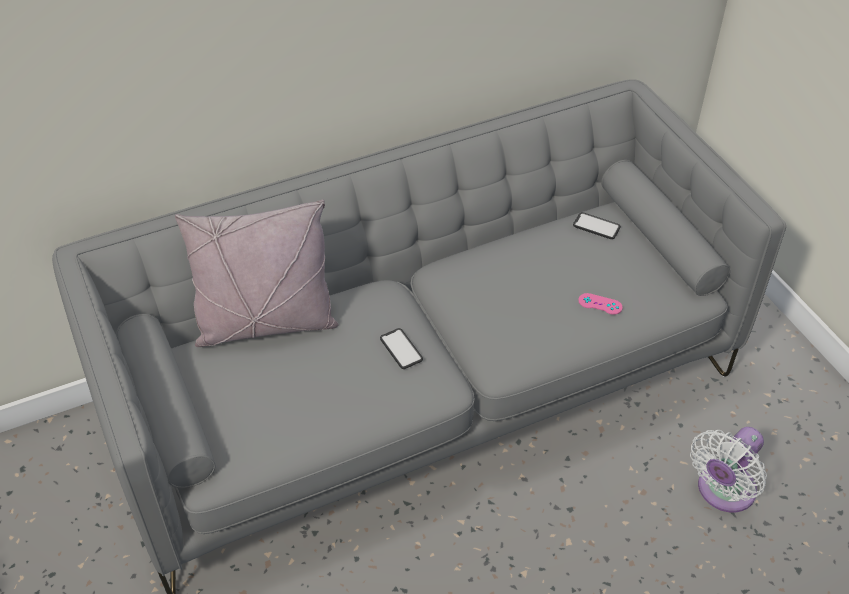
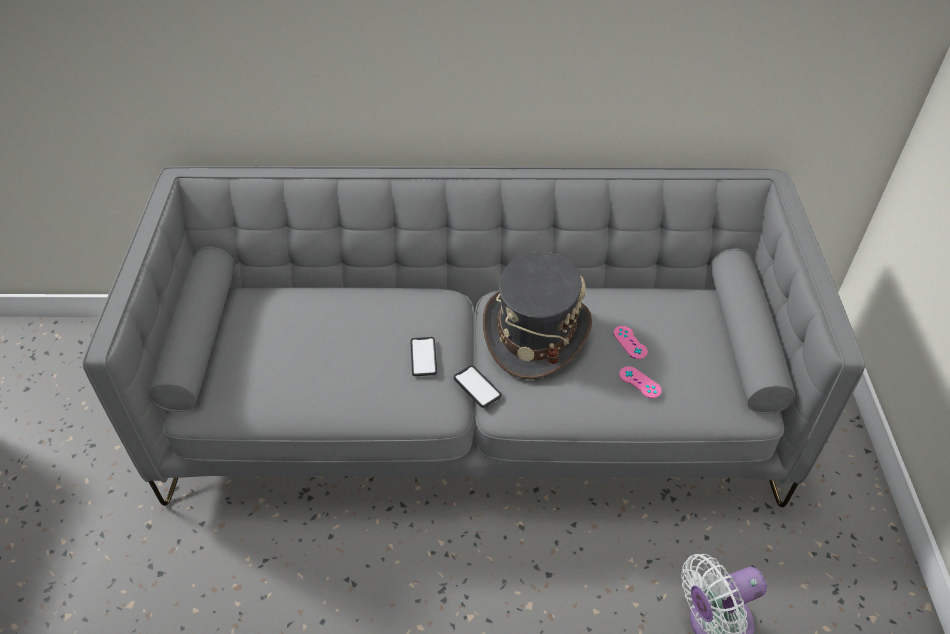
camera: 25 degrees right, 0 degrees up
purple pillow [175,199,338,347] -> none
phone [573,212,621,239] -> phone moved to [453,365,502,408]
none -> grey hat [483,252,592,380]
none -> pink game controller [613,326,648,359]

